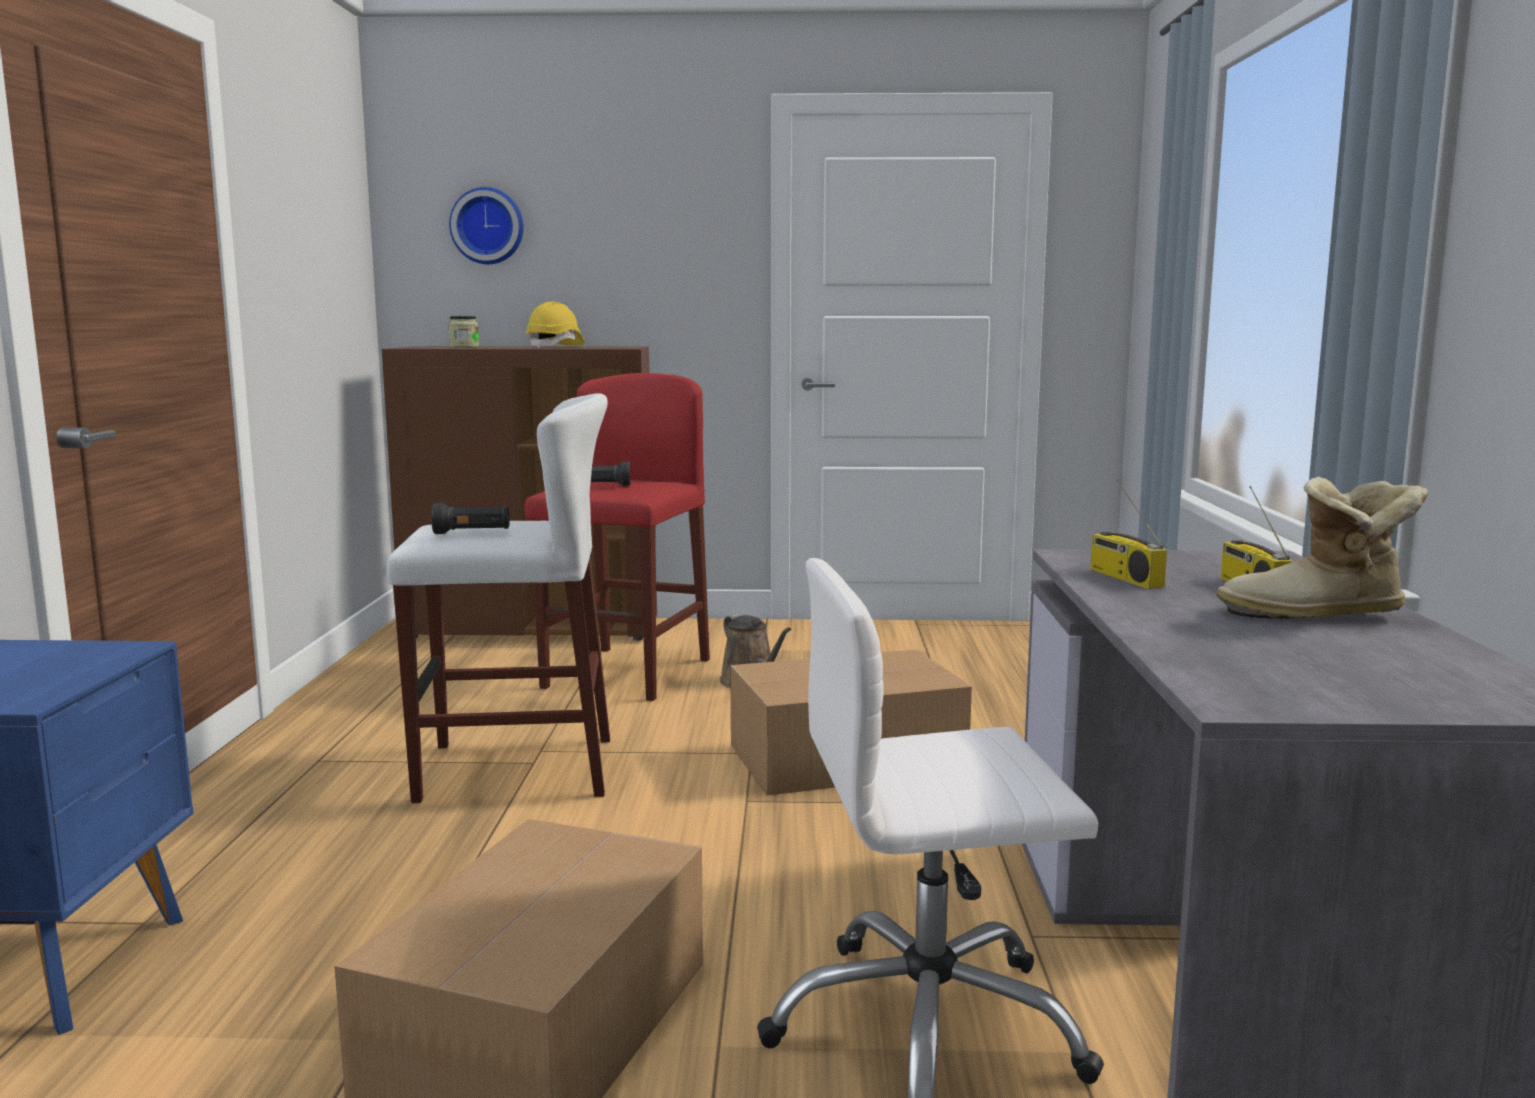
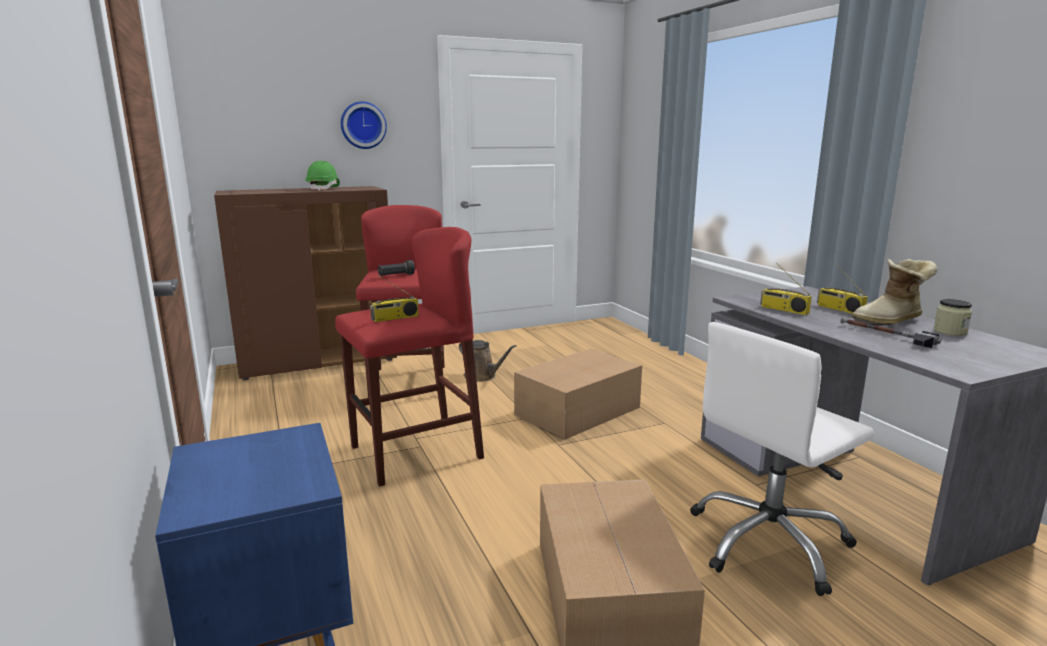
camera: 25 degrees left, 5 degrees up
white stool [387,393,610,803] -> red stool [335,227,484,487]
black flashlight [431,503,510,534] -> radio [370,275,419,322]
jar [448,316,479,348] -> jar moved to [934,299,972,336]
wall clock [449,187,523,264] -> wall clock moved to [341,101,387,149]
yellow hard hat [526,302,585,348] -> green hard hat [305,161,340,191]
none -> hammer [840,317,941,348]

